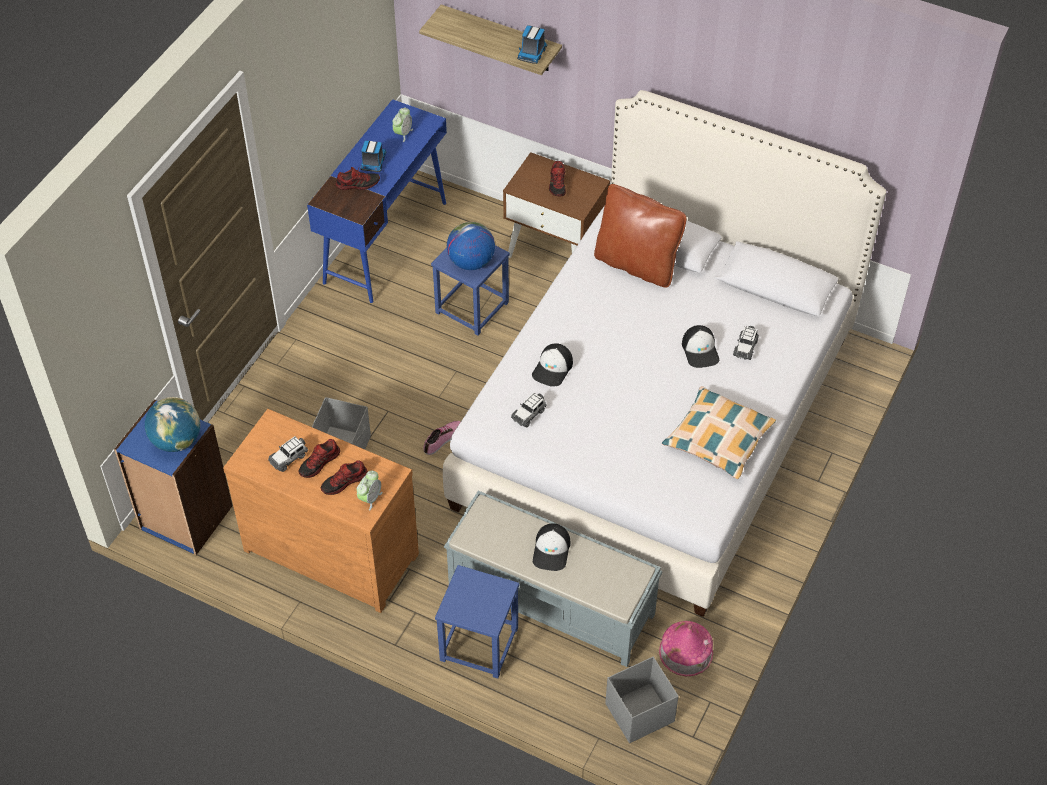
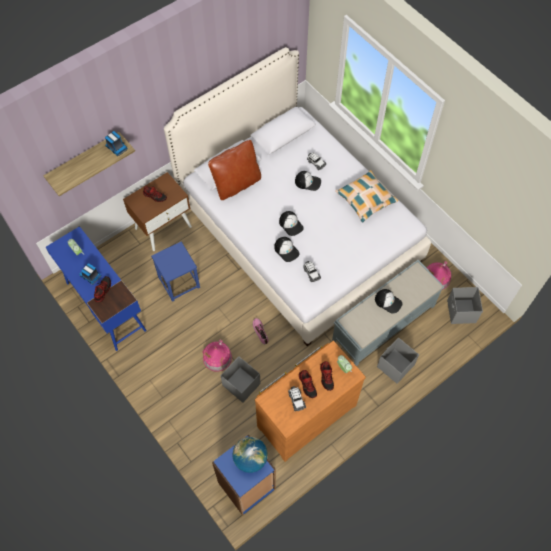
camera: 65 degrees left, 10 degrees up
blue stool [435,565,519,679] -> grey storage box [377,338,419,384]
globe [447,222,495,270] -> none
none -> toy house [202,340,232,372]
none -> cap [279,211,304,236]

